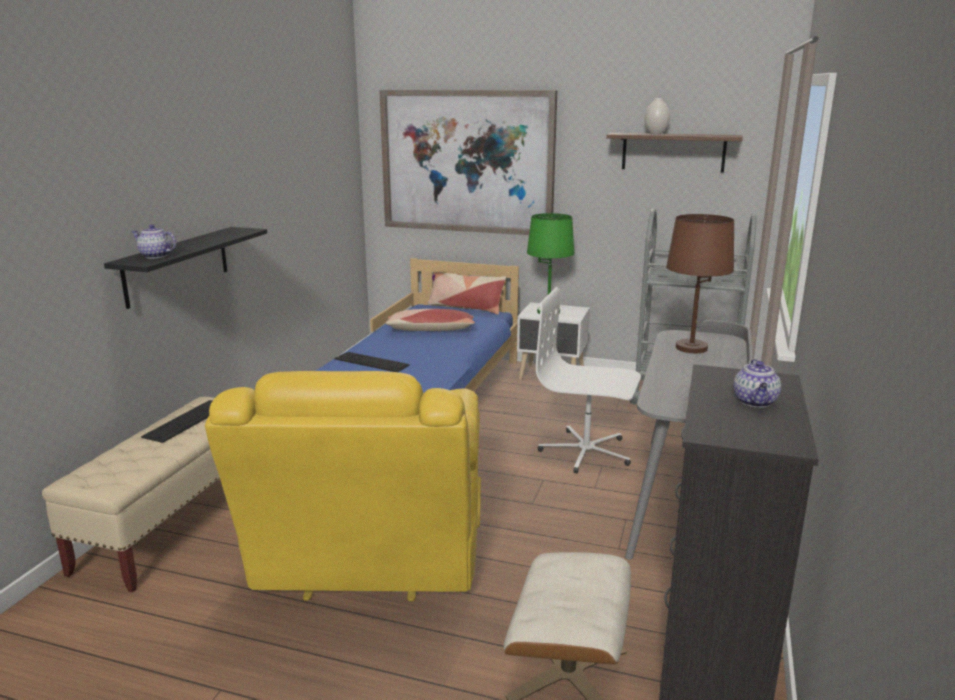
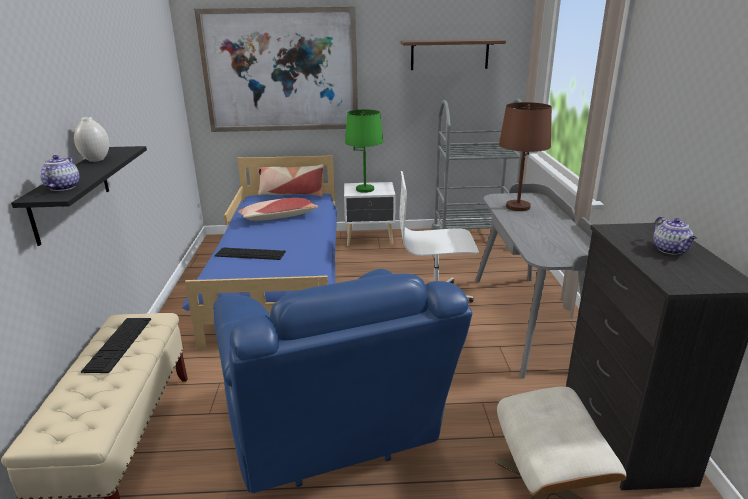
camera: 20 degrees left, 5 degrees up
teapot [131,224,176,258] -> teapot turned 90 degrees clockwise [40,155,79,191]
yellow armchair [205,371,481,601] -> blue armchair [213,269,472,493]
white vase [644,98,670,134] -> white vase moved to [74,117,109,162]

